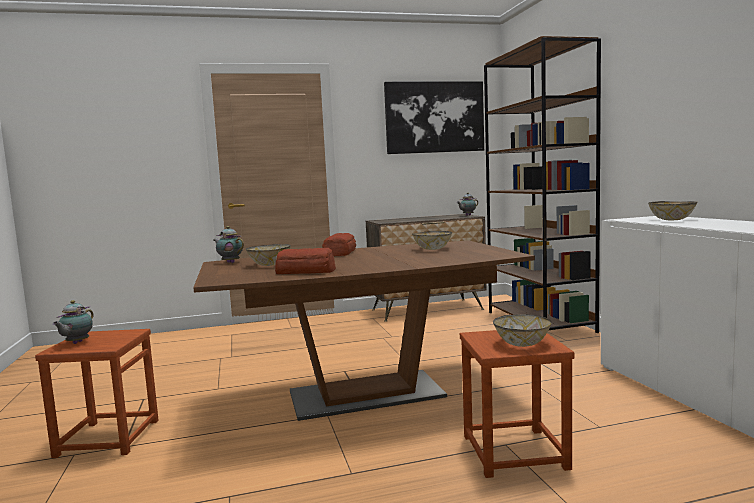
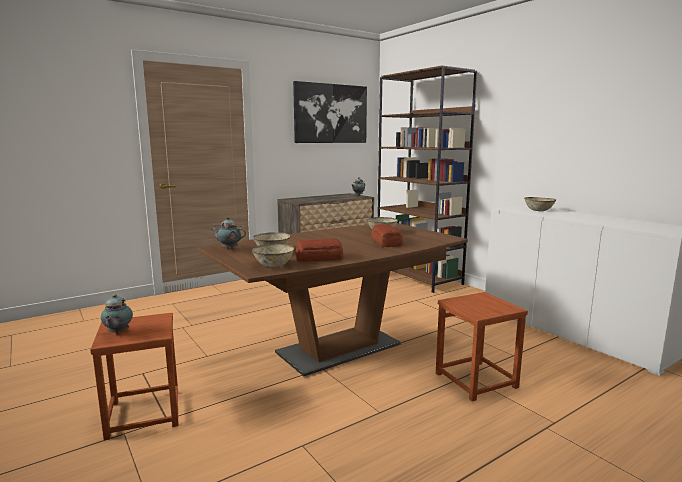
camera: 20 degrees left, 5 degrees up
bread [322,233,356,256] -> bread moved to [371,224,403,247]
bowl [493,314,551,347] -> bowl moved to [252,244,294,267]

